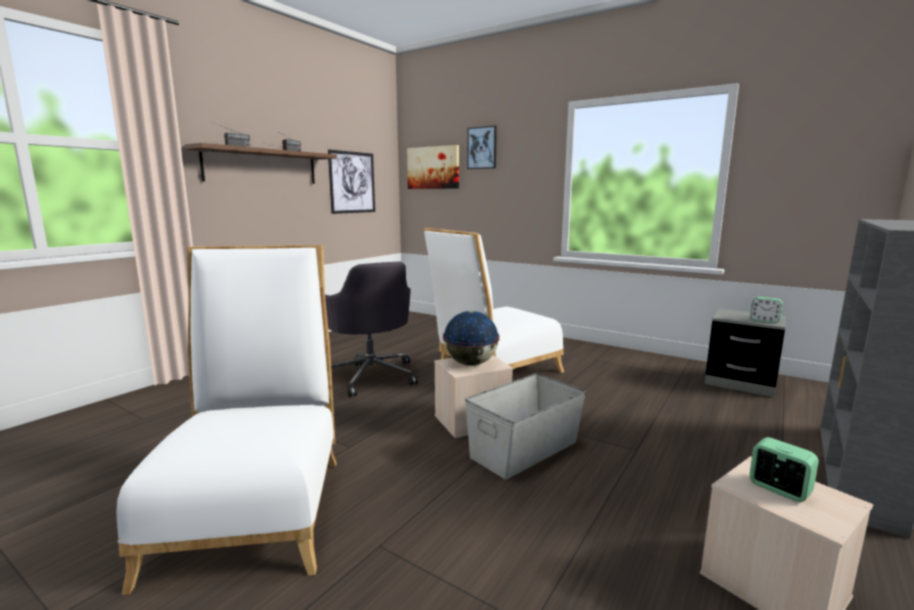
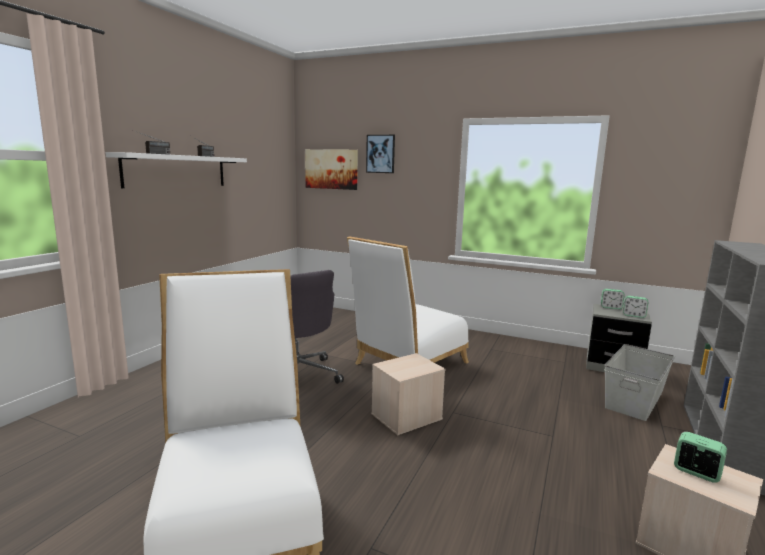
camera: 10 degrees left, 0 degrees up
brown shelf [185,143,337,184] -> white shelf [105,152,247,188]
picture [328,149,375,214] -> none
globe [443,311,499,366] -> none
grey storage box [465,373,586,479] -> grey storage box moved to [604,344,675,421]
none -> alarm clock [601,289,625,309]

